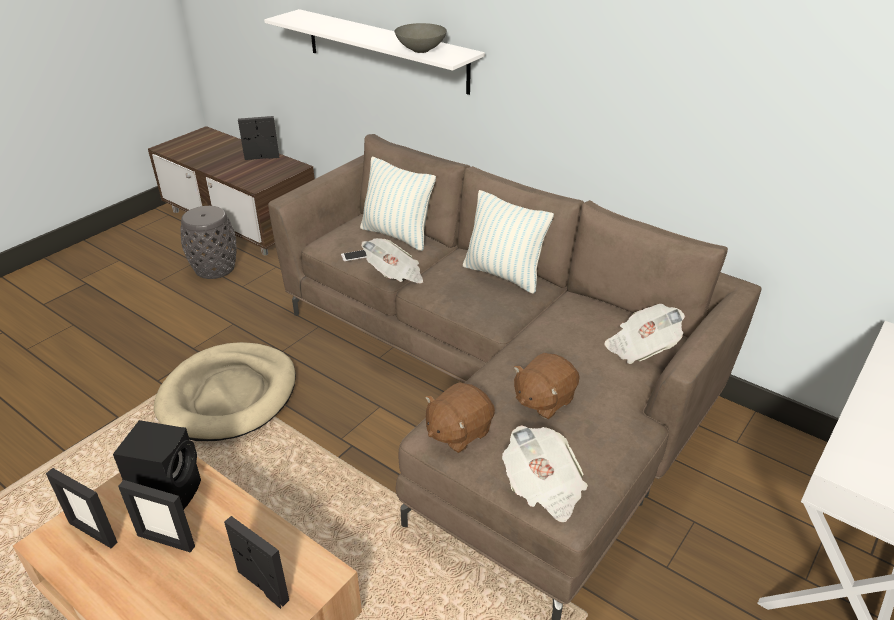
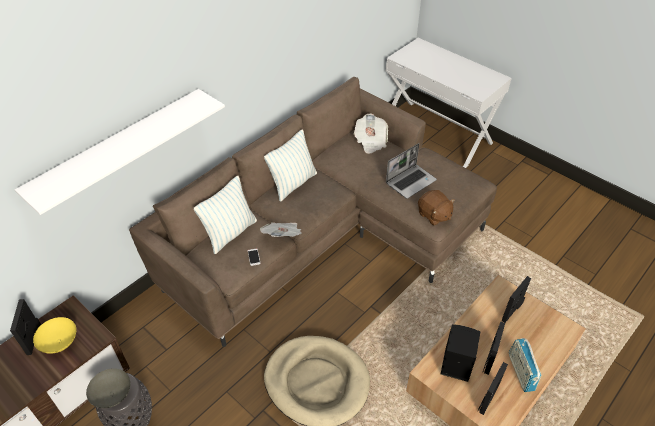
camera: 85 degrees left, 10 degrees up
grey bowl [395,23,447,53] -> grey bowl moved to [86,368,131,408]
newspaper [502,425,588,522] -> none
brown plush toy [514,353,580,419] -> laptop [386,143,437,199]
none -> yellow bowl [33,317,76,354]
none -> radio [509,338,541,392]

